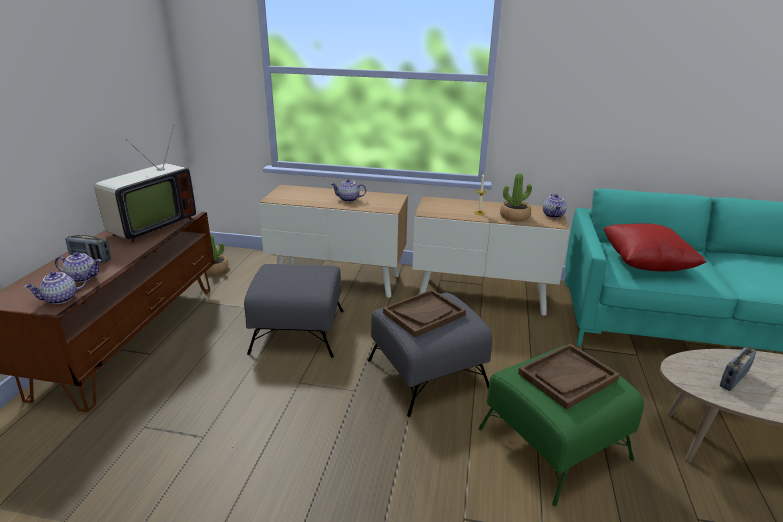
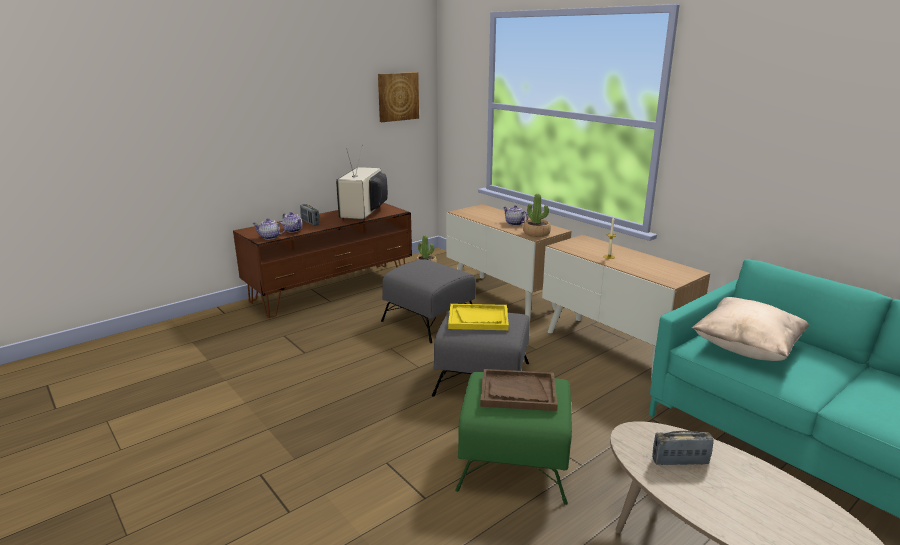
camera: 40 degrees right, 5 degrees down
television [94,125,196,243] -> television turned 120 degrees clockwise [336,147,388,221]
brown tray [383,289,466,337] -> yellow tray [448,304,509,330]
potted plant [500,173,532,222] -> potted plant moved to [523,194,551,237]
teapot [543,194,567,218] -> none
red pillow [603,223,706,271] -> beige pillow [692,297,809,361]
none -> picture [378,72,419,122]

